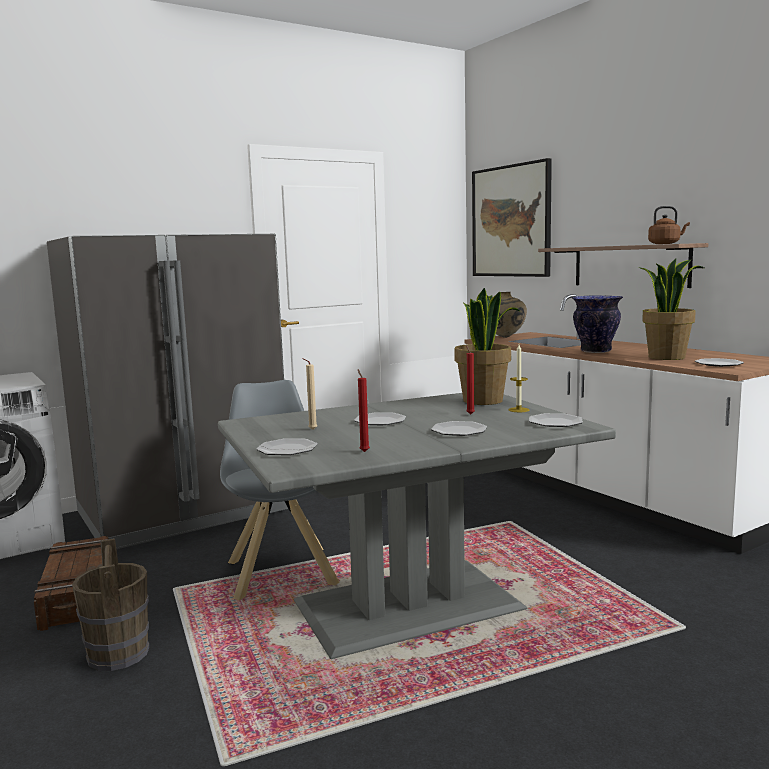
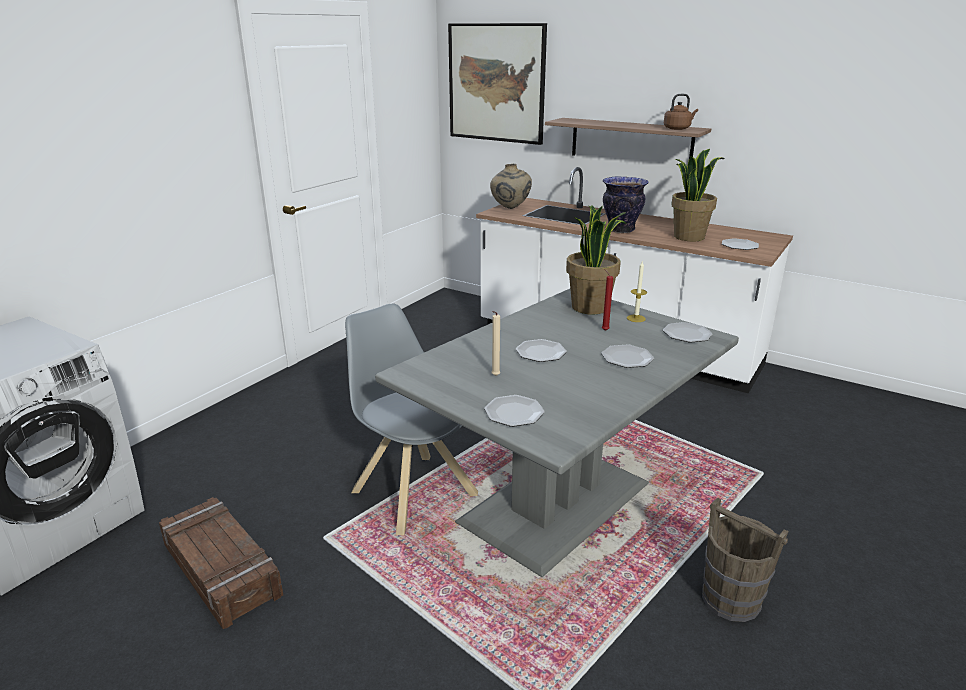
camera: 25 degrees left, 15 degrees up
grey fridge [47,234,288,549] -> none
brown bucket [72,538,149,671] -> brown bucket moved to [702,497,789,622]
red candle [358,369,370,452] -> none

